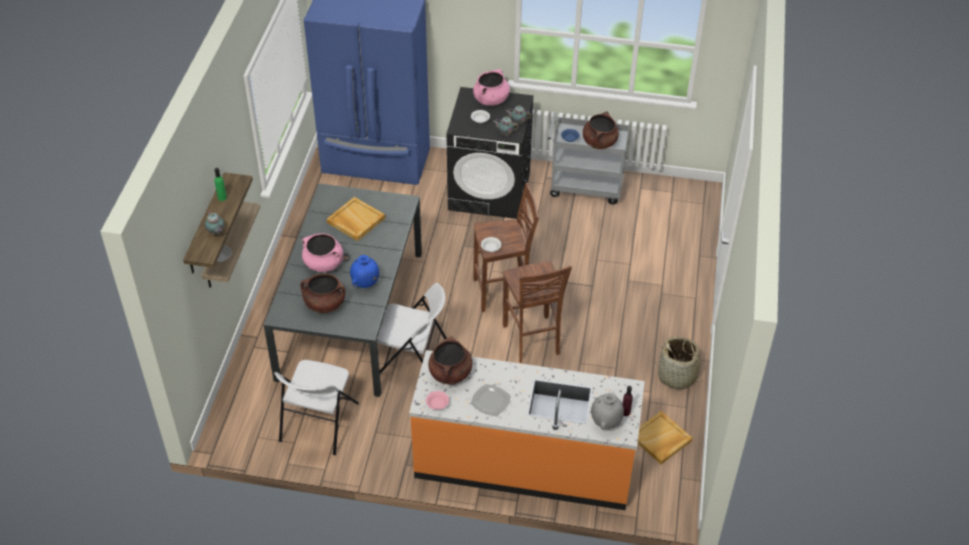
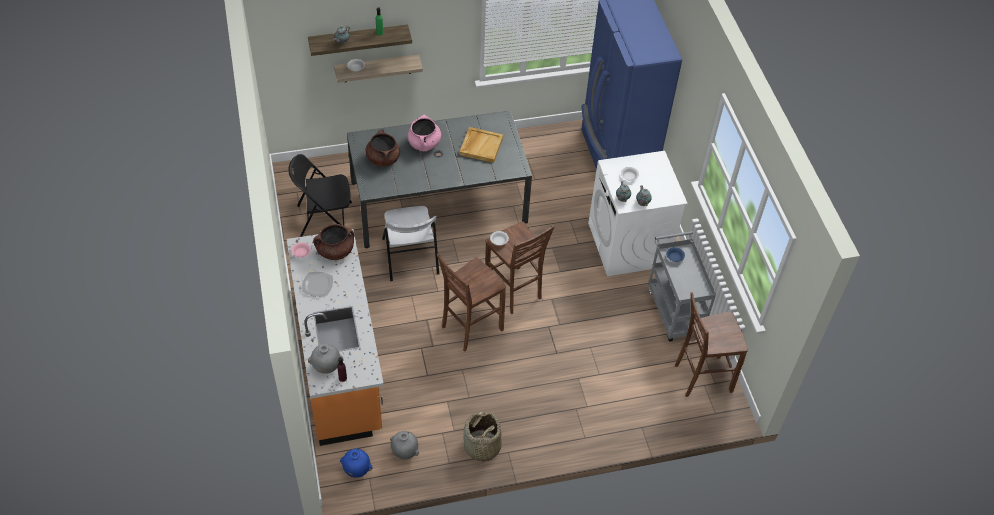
camera: 65 degrees right, 5 degrees up
white chair [274,360,359,456] -> black chair [288,154,352,237]
blue vase [350,255,379,288] -> blue vase moved to [340,448,373,478]
black washing machine [447,87,534,219] -> white washing machine [588,151,688,276]
pink cooking pot [473,69,510,106] -> none
brown cooking pot [583,111,619,149] -> none
beige tray [638,411,692,464] -> grey vase [390,431,419,459]
none -> brown stool [675,292,748,397]

